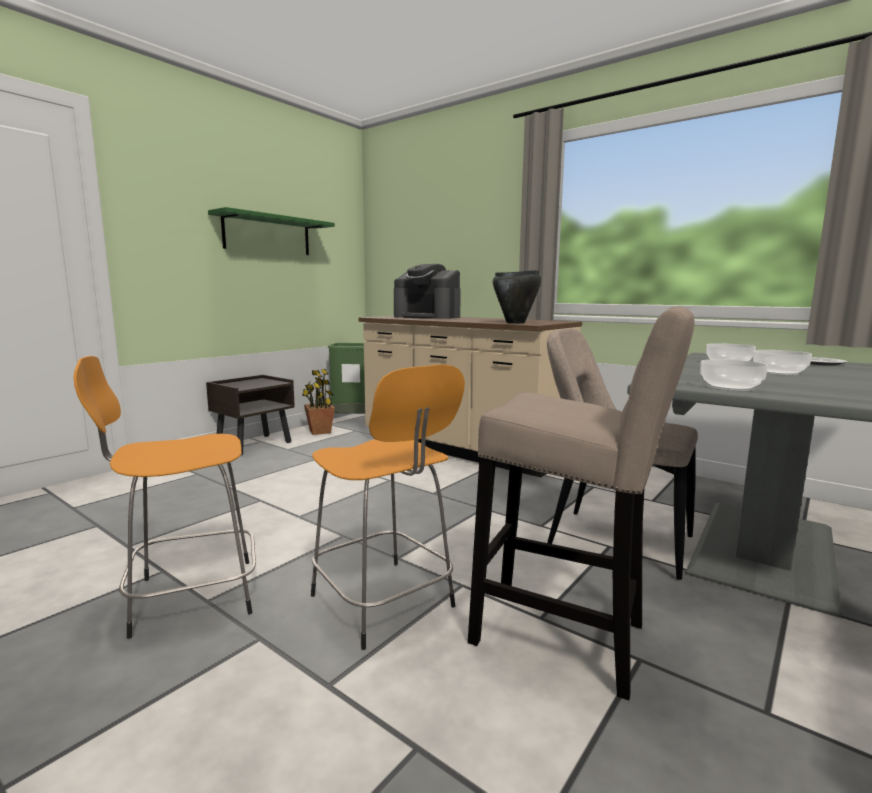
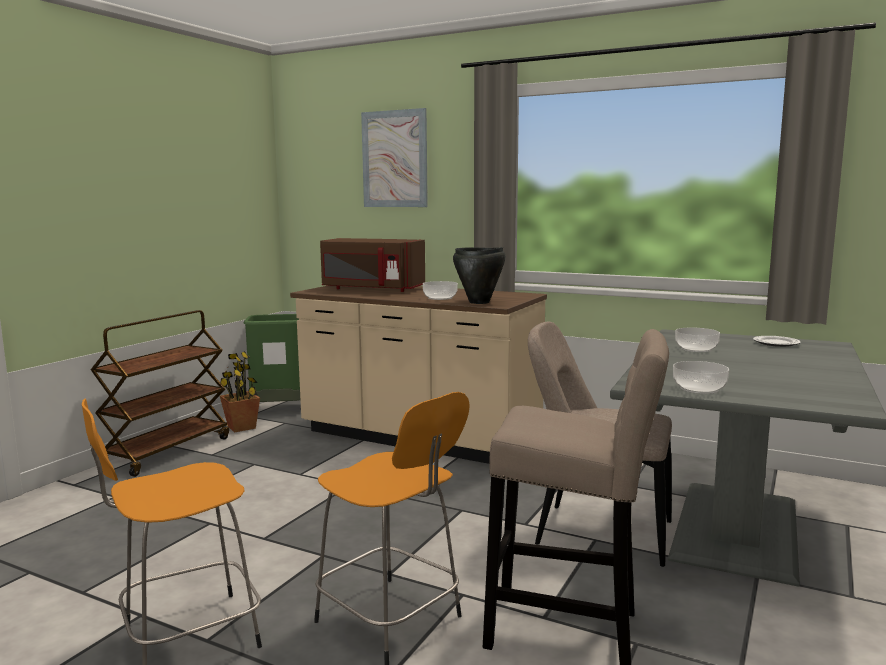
camera: 10 degrees left, 0 degrees up
brown nightstand [206,375,295,455] -> brown cart [91,310,229,477]
green shelf [208,207,335,255] -> none
coffee machine [394,264,461,319] -> brown microwave [320,238,425,292]
bowl [753,350,812,376] -> bowl moved to [423,281,458,300]
none -> picture [361,108,428,207]

